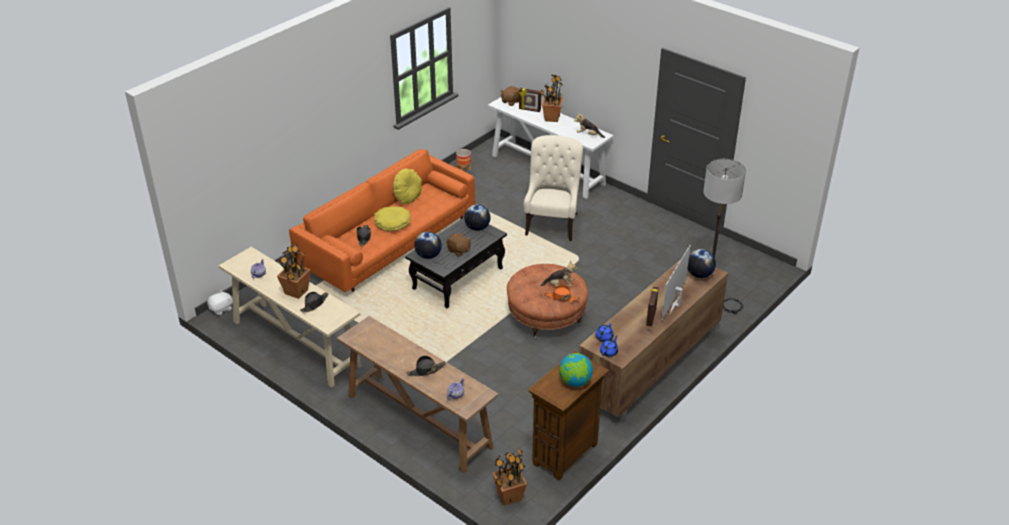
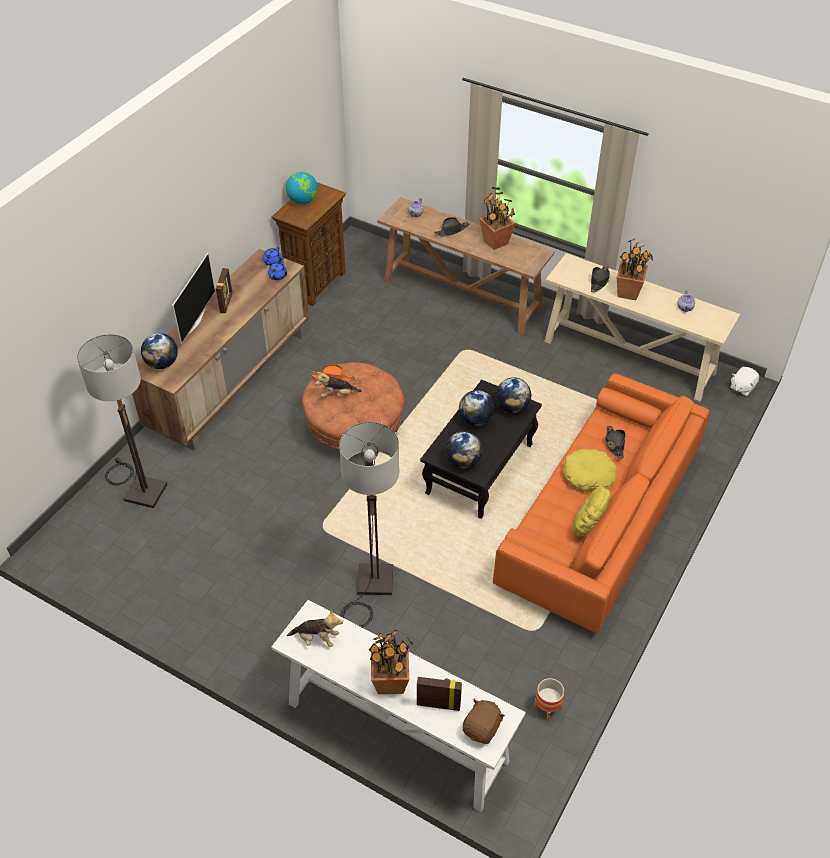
camera: 170 degrees right, 10 degrees up
brown plush toy [447,233,471,257] -> globe [459,390,495,426]
potted plant [492,448,527,506] -> potted plant moved to [479,187,516,250]
beige armchair [523,135,583,241] -> floor lamp [339,422,399,628]

